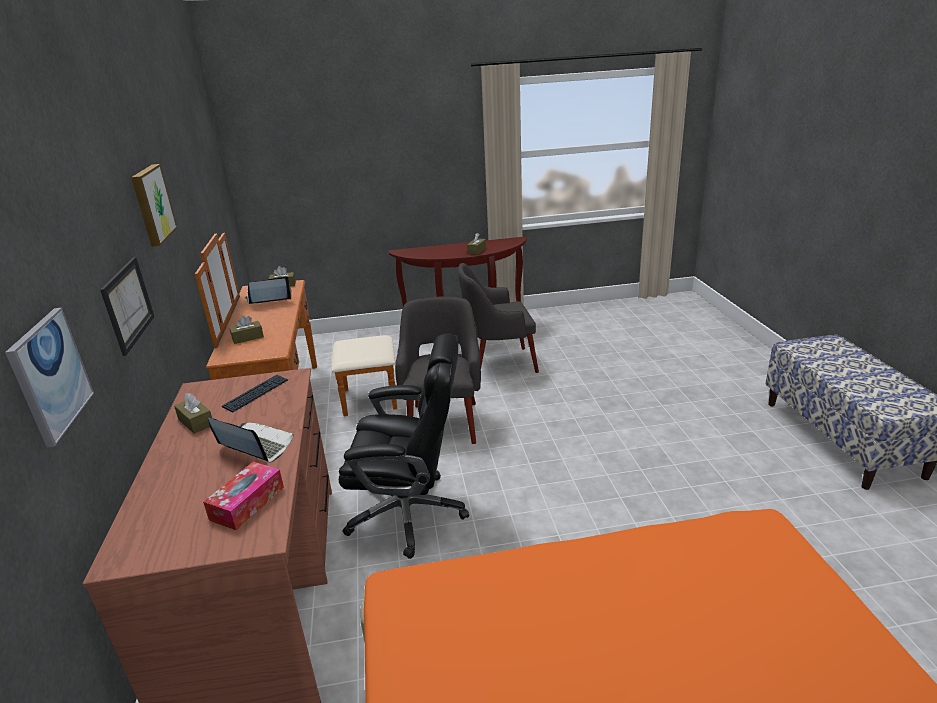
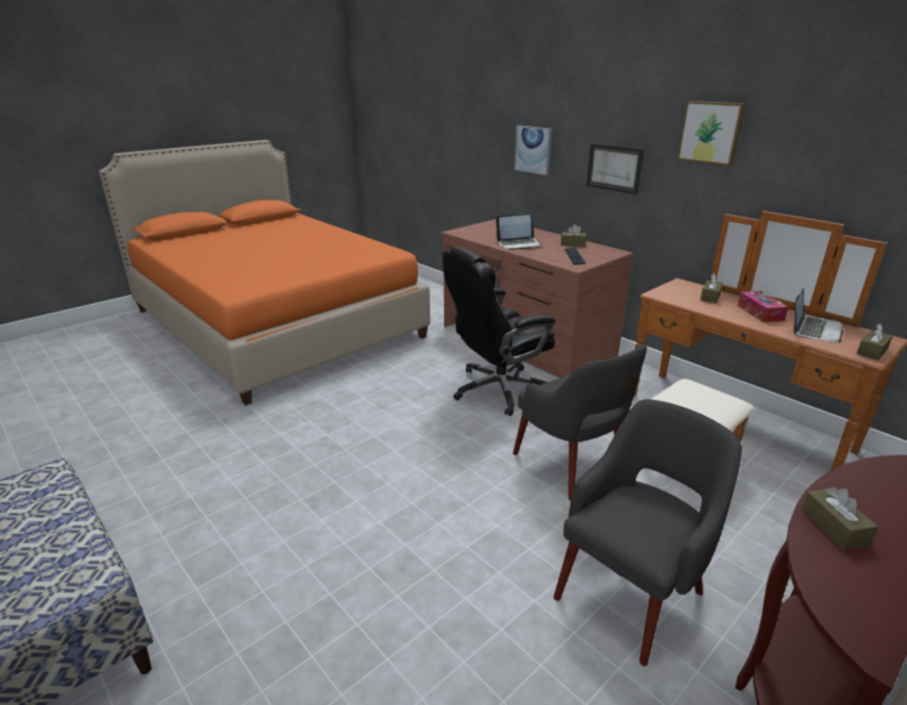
camera: 145 degrees right, 0 degrees up
tissue box [203,462,284,530] -> tissue box moved to [738,291,789,322]

